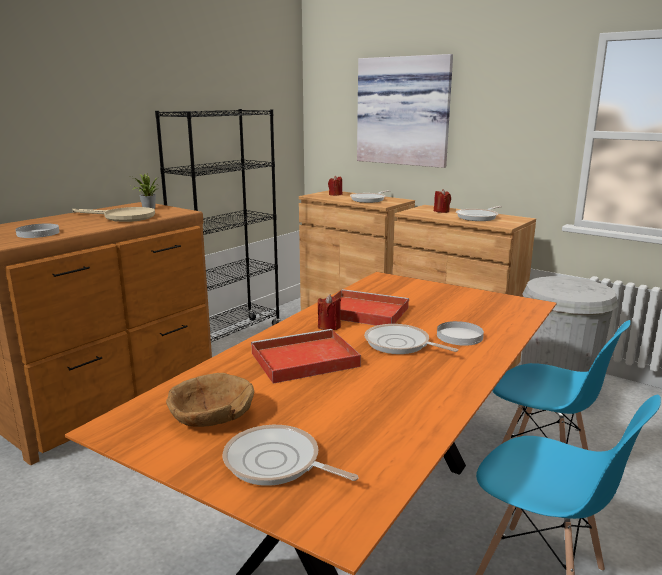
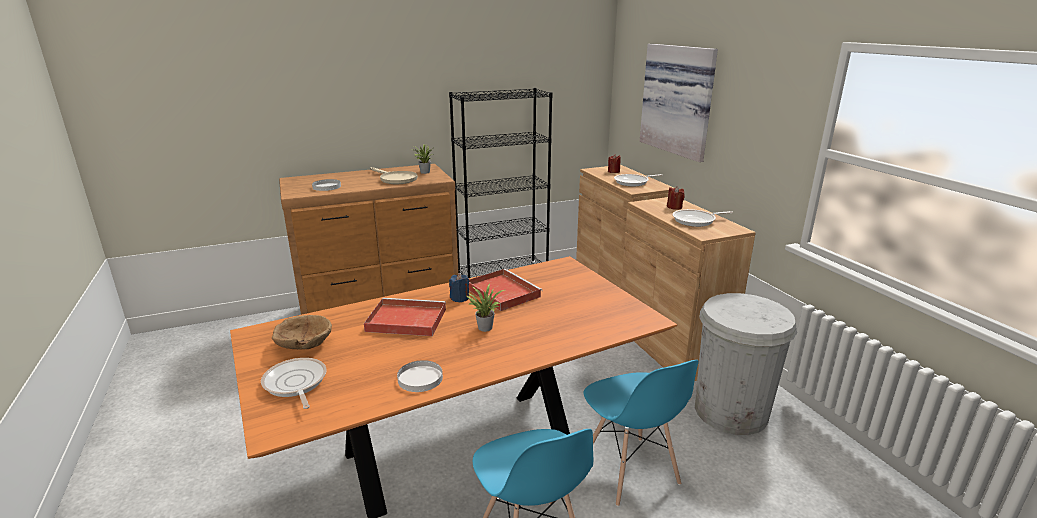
camera: 30 degrees right, 5 degrees up
red candle [318,294,341,330] -> blue candle [449,274,469,302]
frying pan [364,324,458,354] -> potted plant [466,284,505,332]
white plate [437,321,484,346] -> white plate moved to [397,360,443,392]

